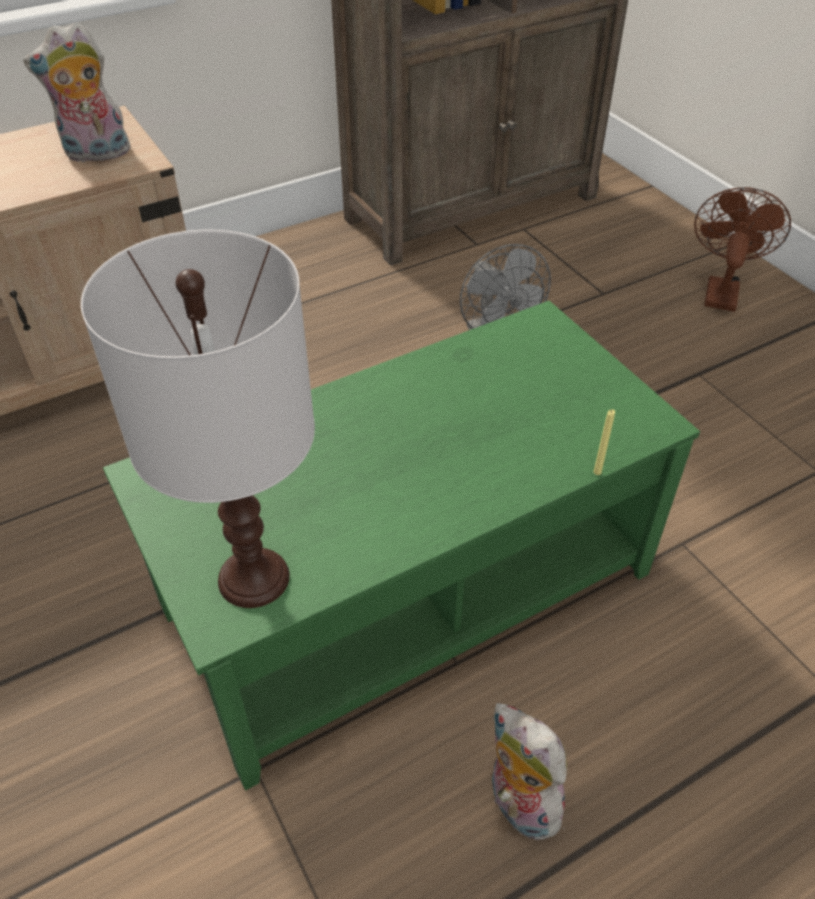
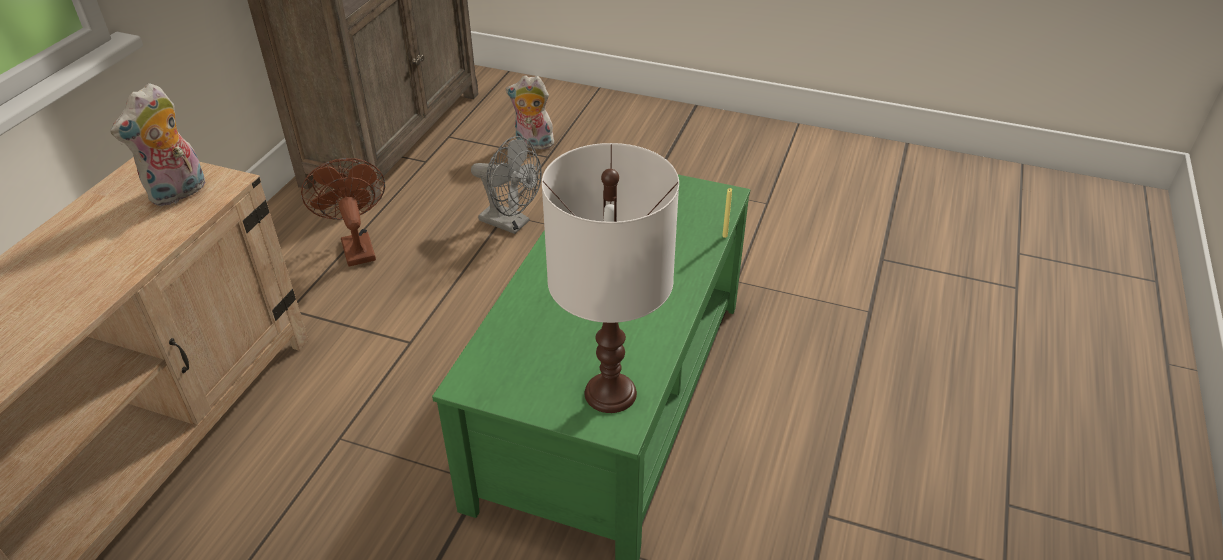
camera: 40 degrees left, 5 degrees down
plush toy [491,703,571,840] -> plush toy moved to [506,75,554,150]
brown fan [694,187,791,312] -> brown fan moved to [301,158,385,267]

